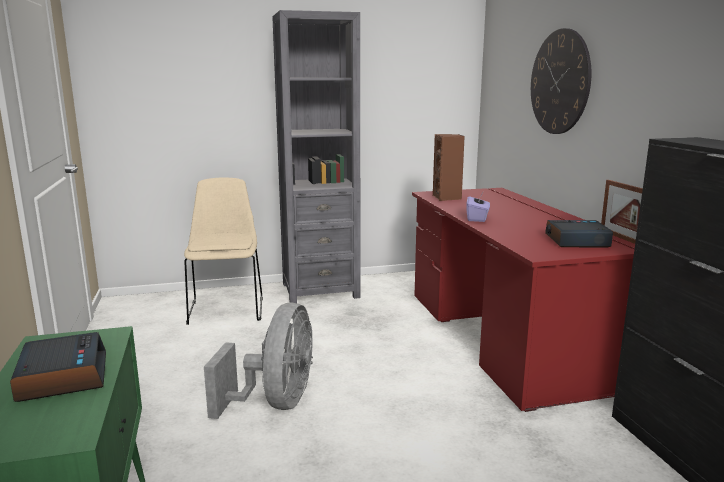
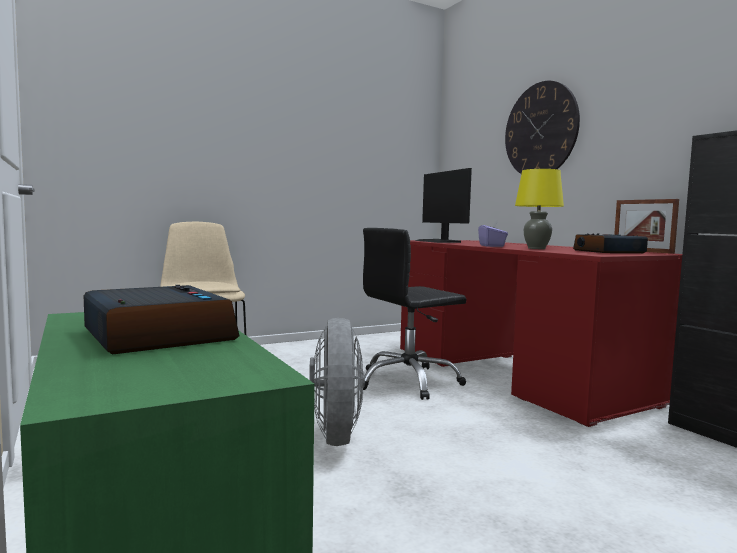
camera: 15 degrees left, 10 degrees down
grey bookcase [272,10,360,303] -> none
brown speaker [433,134,465,201] -> monitor [415,168,472,243]
none -> black office chair [363,228,466,400]
none -> yellow table lamp [515,169,564,249]

